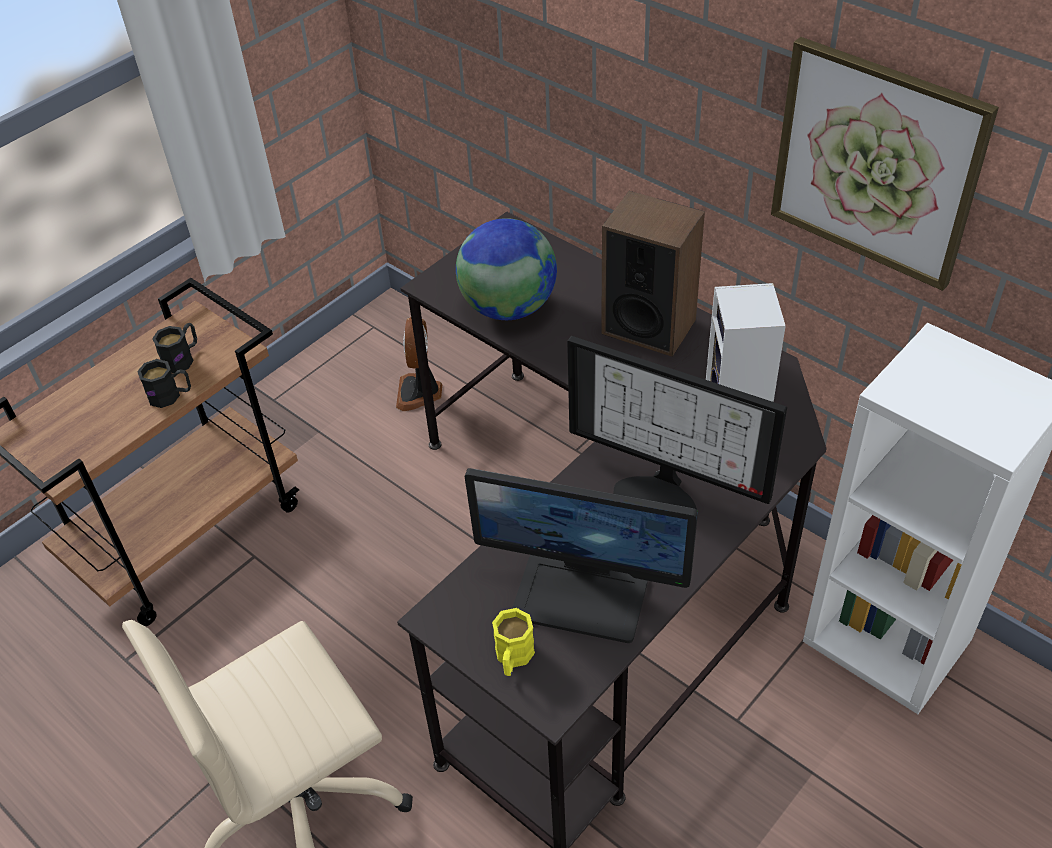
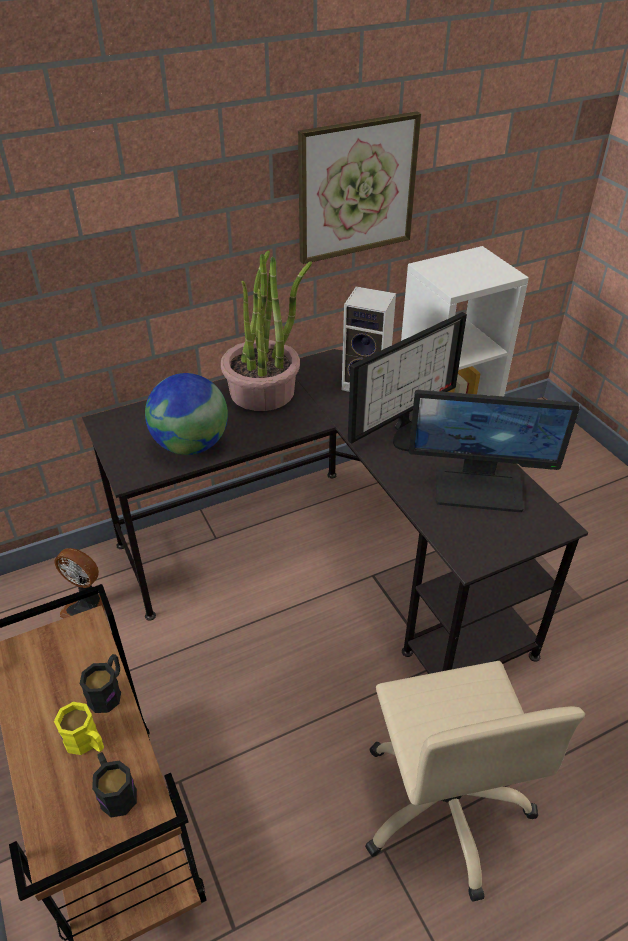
camera: 70 degrees left, 5 degrees down
black mug [152,323,197,373] -> black mug moved to [92,752,137,817]
monitor [465,468,698,643] -> monitor turned 60 degrees clockwise [409,390,580,512]
yellow mug [492,608,535,676] -> yellow mug moved to [54,702,104,755]
speaker [601,191,705,357] -> potted plant [221,250,312,411]

